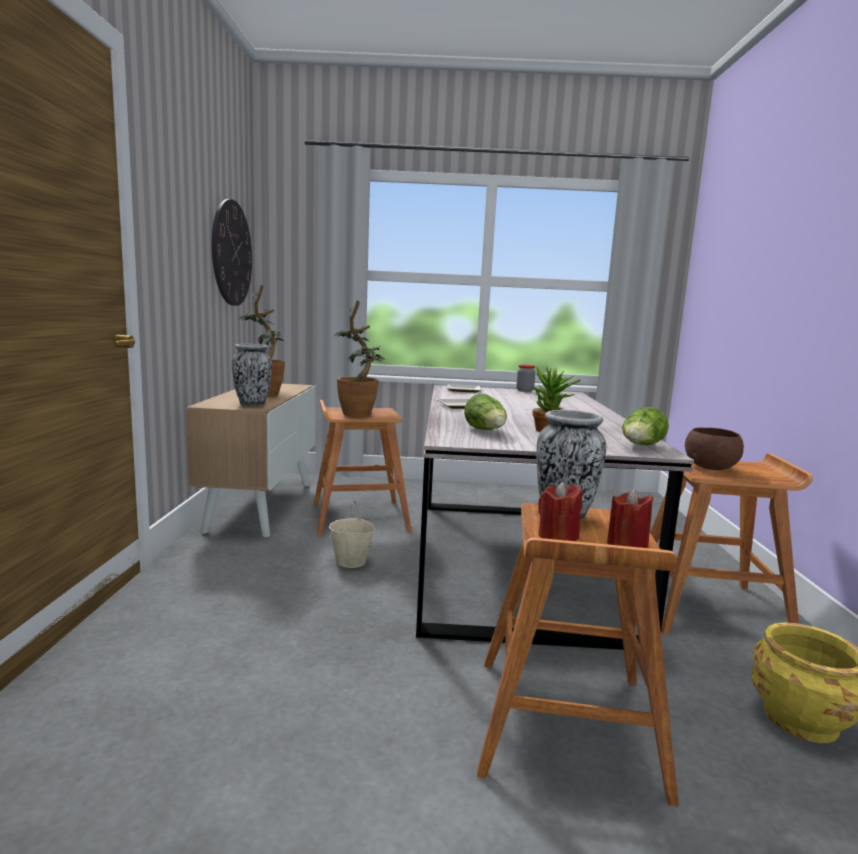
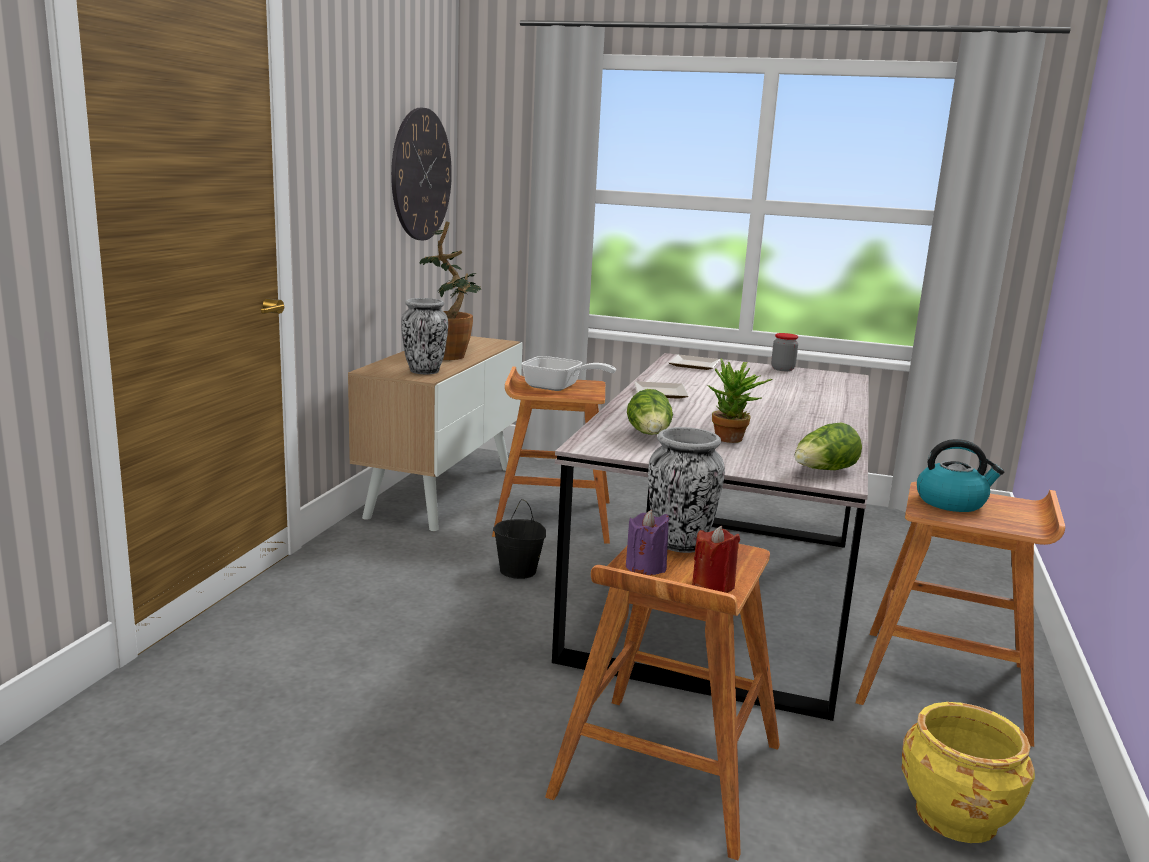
camera: 15 degrees right, 5 degrees up
beige bucket [329,501,375,568] -> black bucket [493,499,546,579]
potted plant [334,300,385,417] -> frying pan [521,356,616,391]
red candle [538,482,582,541] -> purple candle [626,510,669,575]
brown bowl [685,428,744,470] -> kettle [917,439,1004,512]

